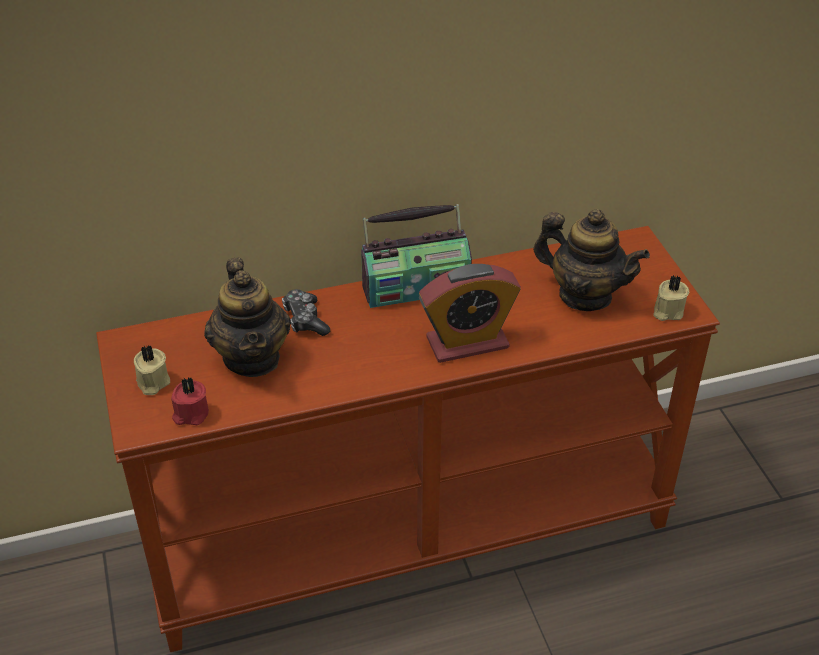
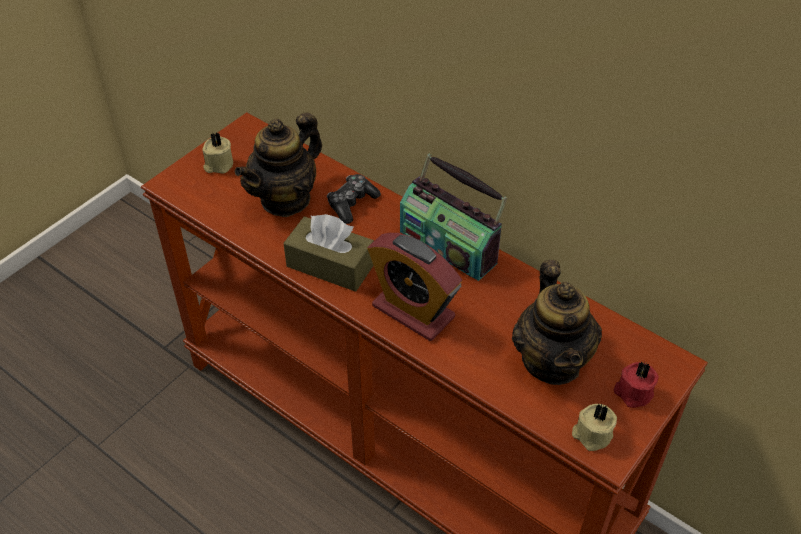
camera: 55 degrees right, 5 degrees up
red candle [171,377,209,425] -> red candle moved to [614,361,659,408]
none -> brown tissue box [283,214,374,292]

